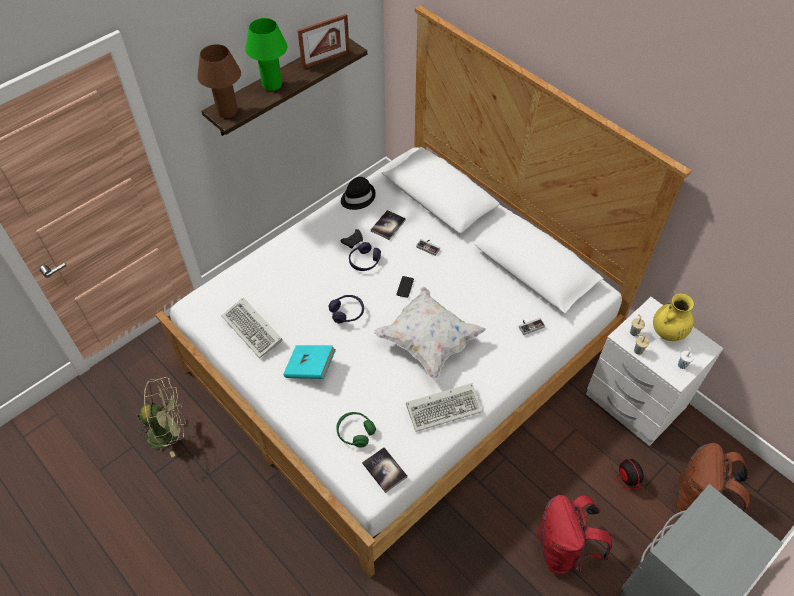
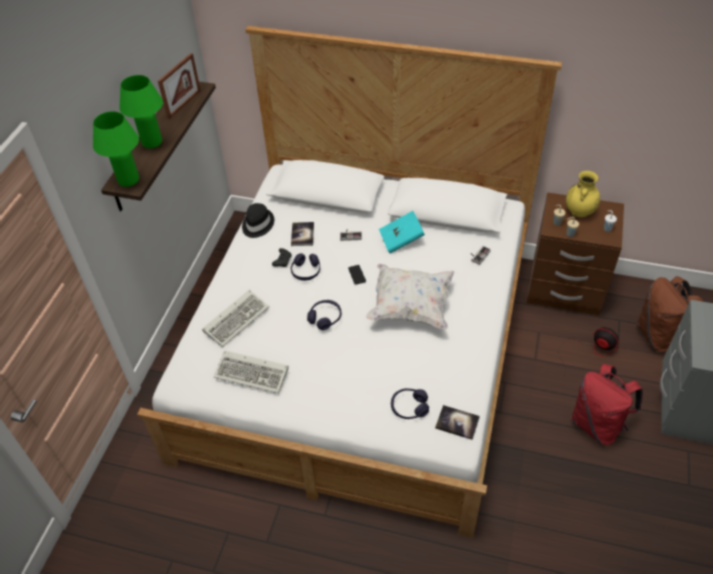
camera: 30 degrees left, 5 degrees down
green fan [136,377,186,457] -> none
brown table lamp [197,44,241,118] -> green table lamp [93,111,139,187]
turquoise book [283,345,336,379] -> turquoise book moved to [379,211,425,253]
green headphones [336,412,376,447] -> purple headphones [391,388,429,419]
keyboard [406,383,483,432] -> keyboard moved to [202,290,269,347]
white nightstand [586,297,723,446] -> brown nightstand [526,192,624,316]

